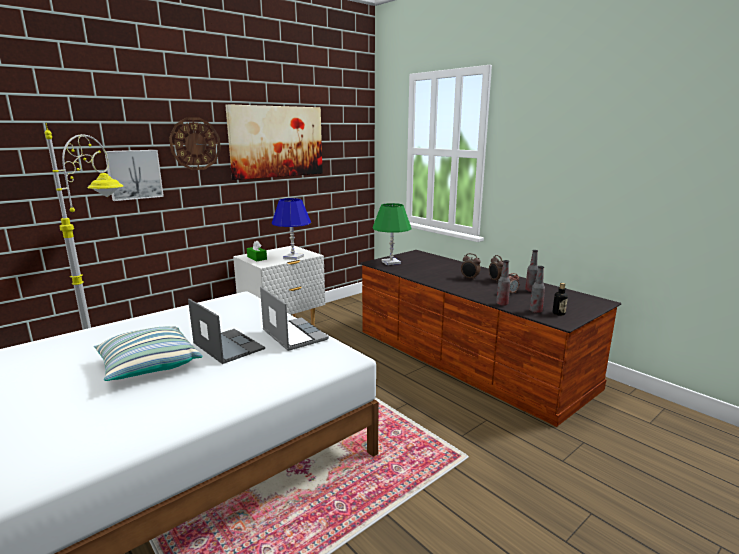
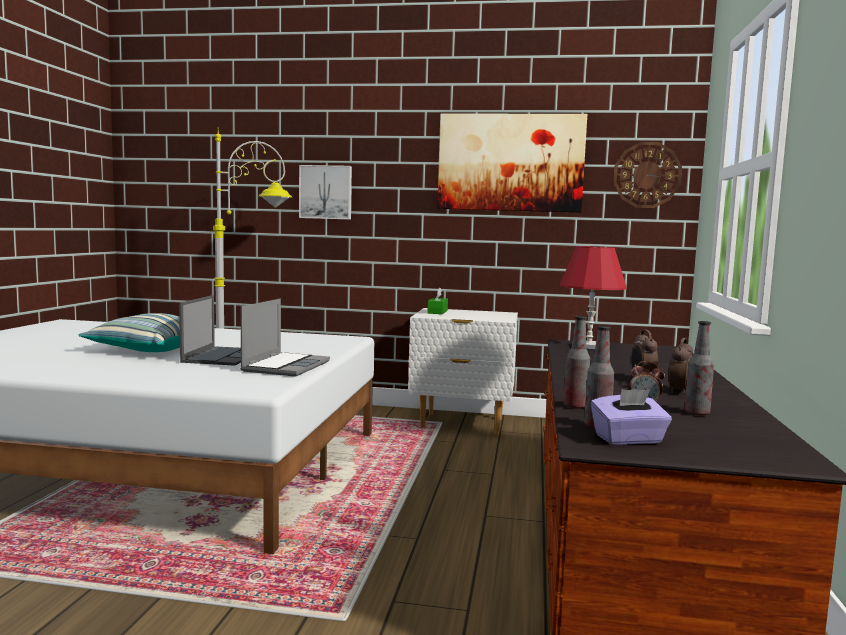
camera: 50 degrees right, 10 degrees down
wall clock [169,117,221,170] -> wall clock moved to [613,142,682,208]
blue table lamp [272,198,311,260] -> none
green table lamp [373,203,411,265] -> red table lamp [560,246,627,350]
bottle [553,283,568,316] -> purple tissue box [591,389,672,445]

